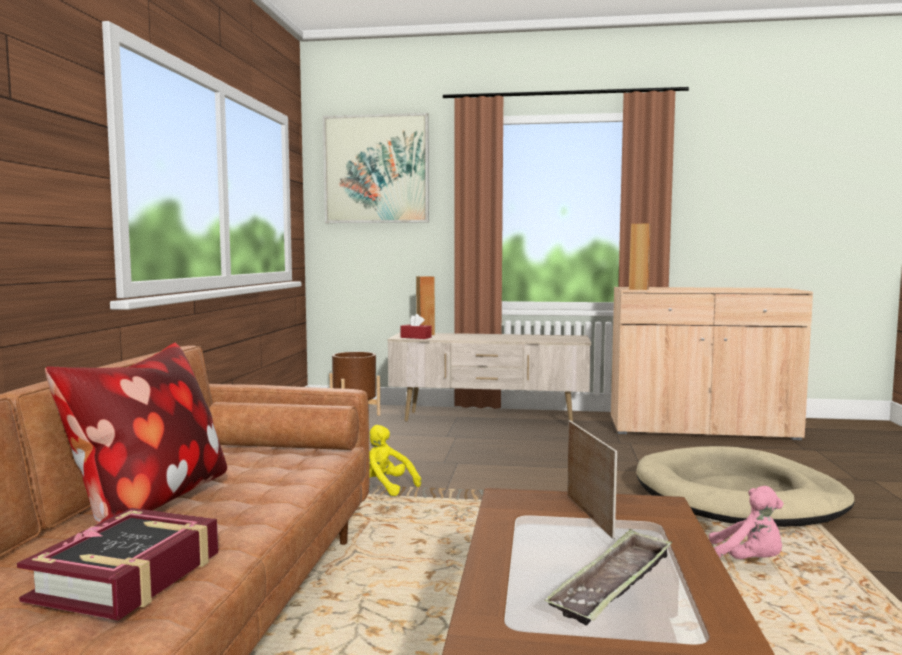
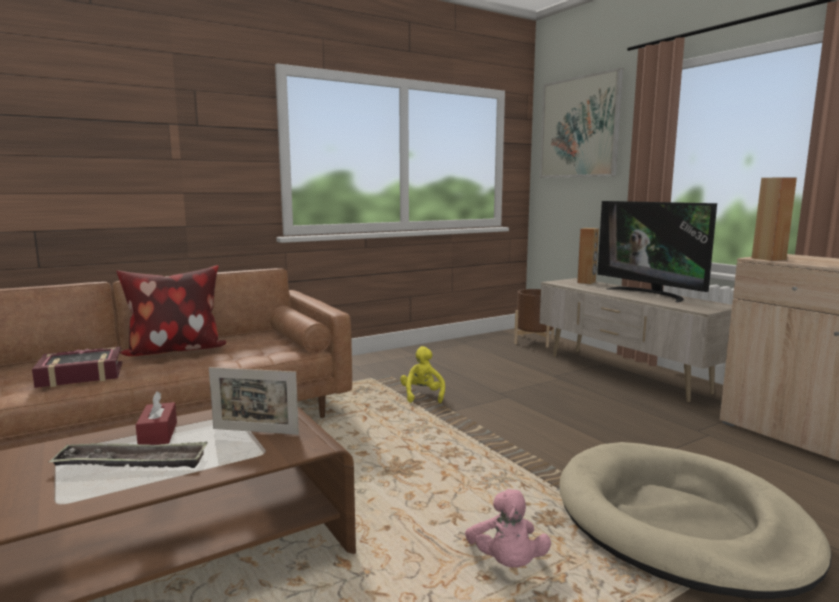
camera: 50 degrees right, 5 degrees up
red tissue box [401,314,432,339] -> red tissue box moved to [136,391,177,445]
picture frame [567,420,617,539] -> picture frame turned 60 degrees clockwise [209,367,299,435]
none -> television [597,201,717,303]

